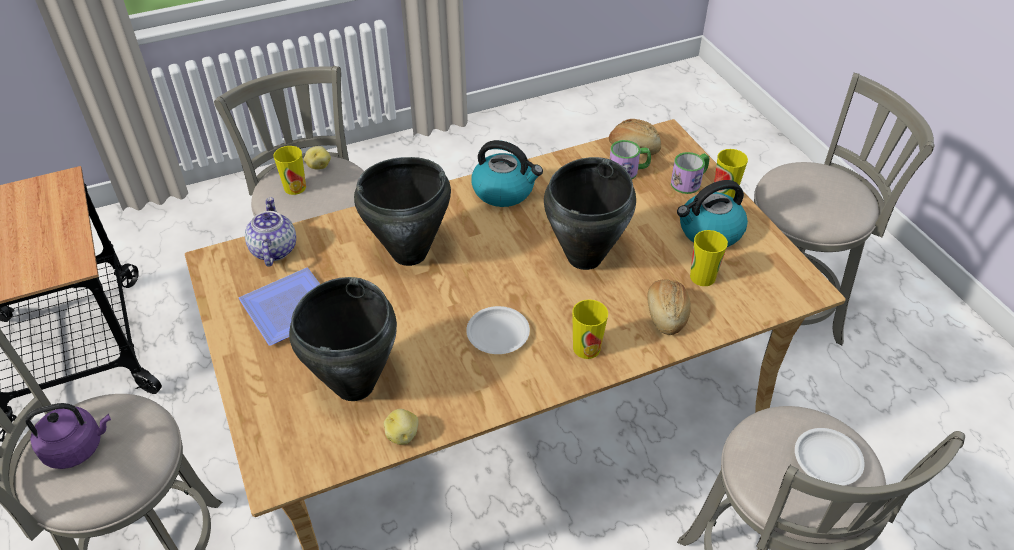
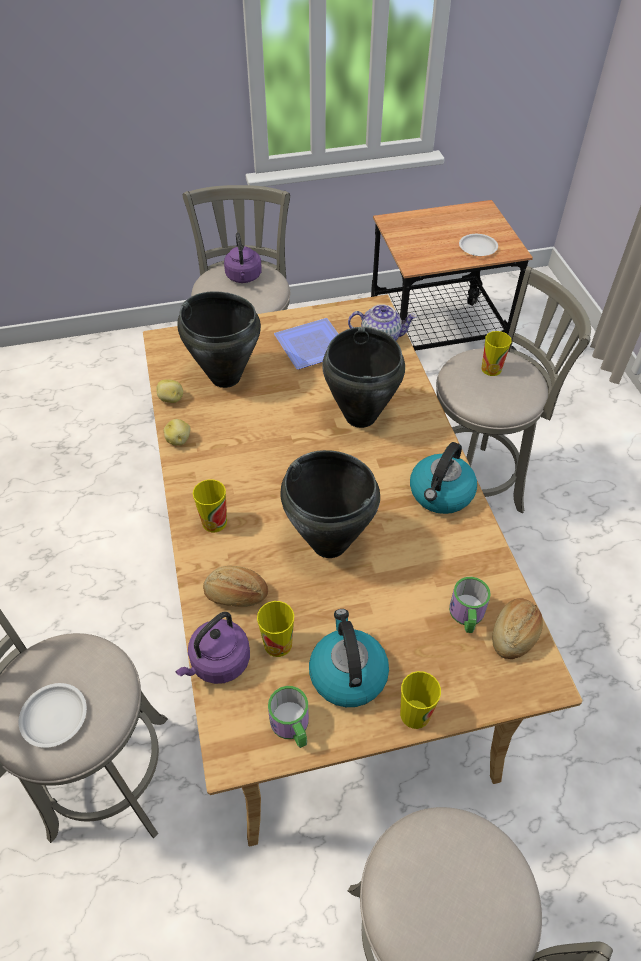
camera: 100 degrees right, 5 degrees up
potato [304,146,331,170] -> potato moved to [164,419,191,446]
white plate [466,306,530,354] -> white plate moved to [459,234,498,256]
mug [671,152,709,194] -> mug moved to [268,686,309,748]
none -> purple kettle [175,612,250,684]

